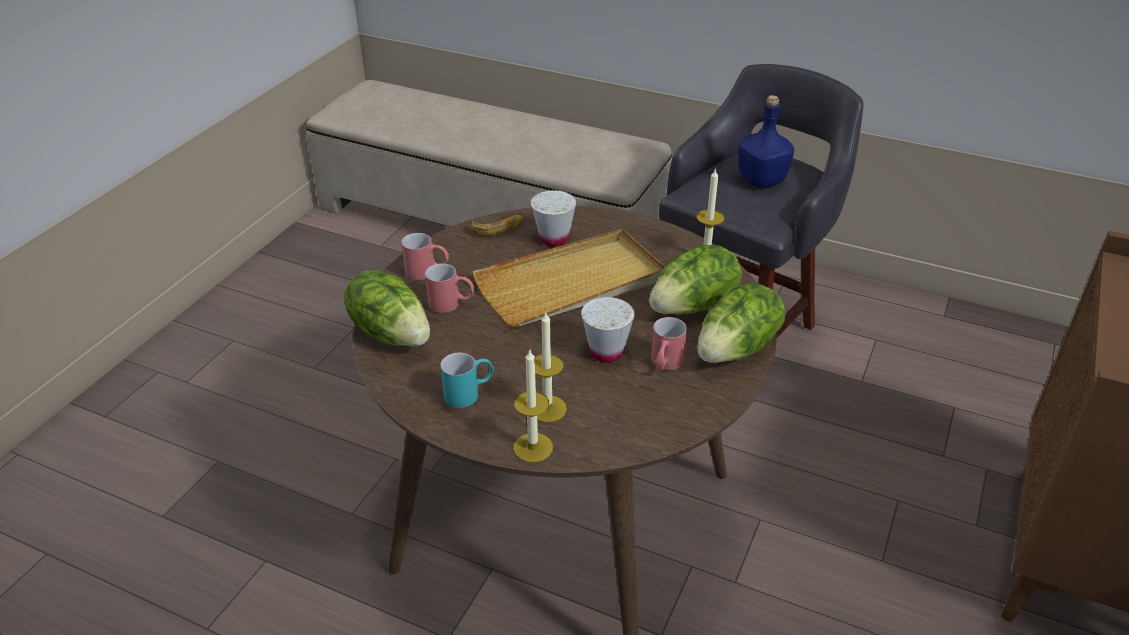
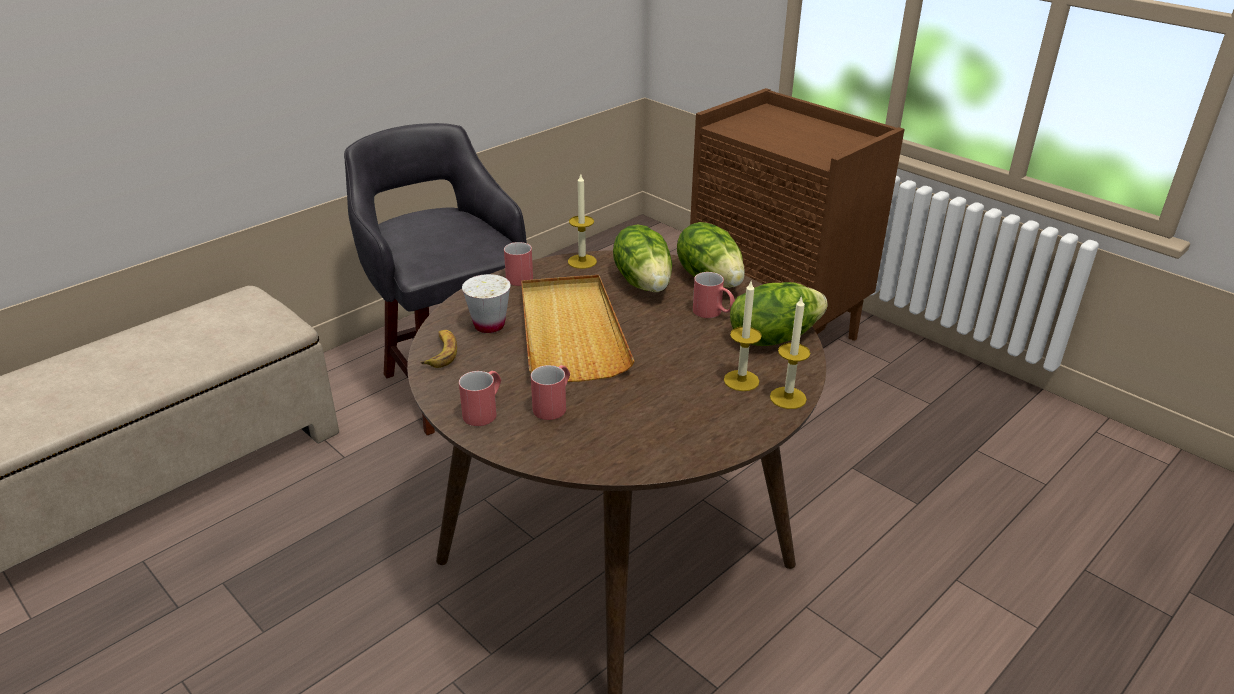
camera: 70 degrees left, 5 degrees down
lettuce [344,269,430,346] -> lettuce moved to [730,282,827,346]
turquoise mug [440,352,494,408] -> none
white cup [581,297,635,362] -> none
blue bottle [738,95,794,188] -> none
none -> red mug [504,242,533,286]

